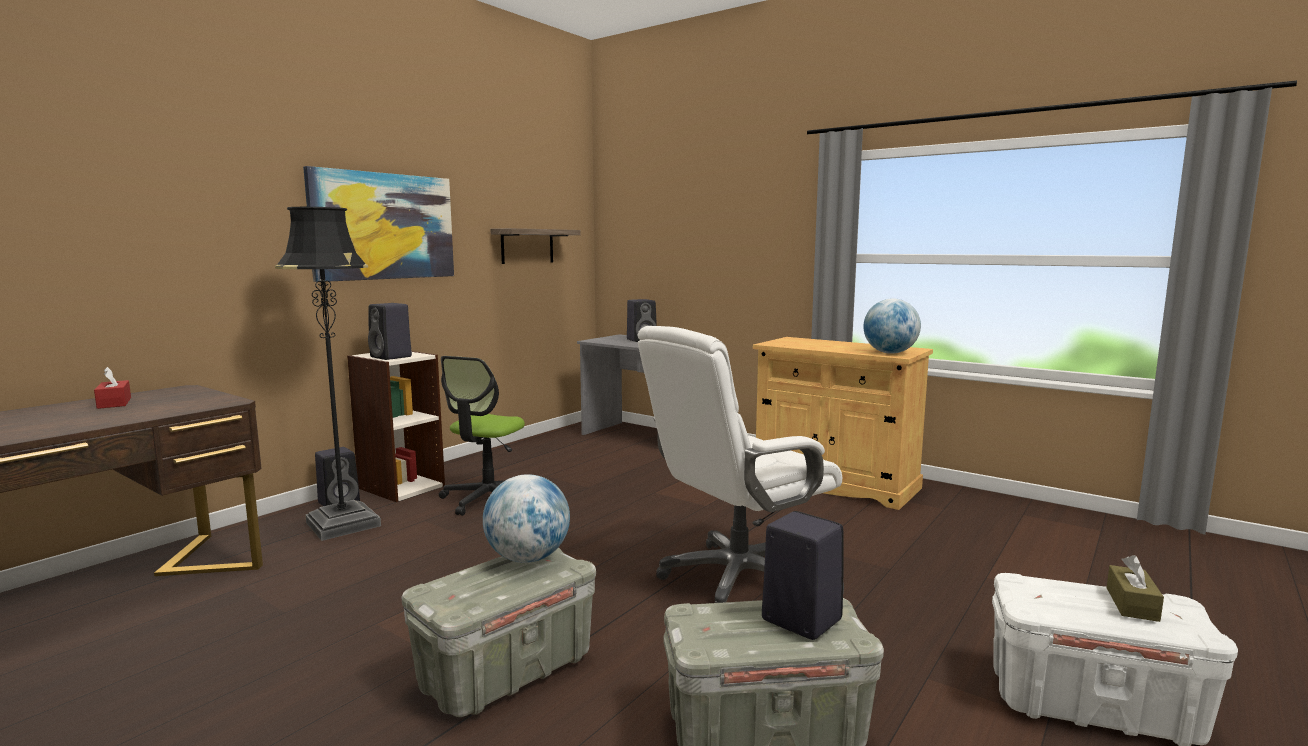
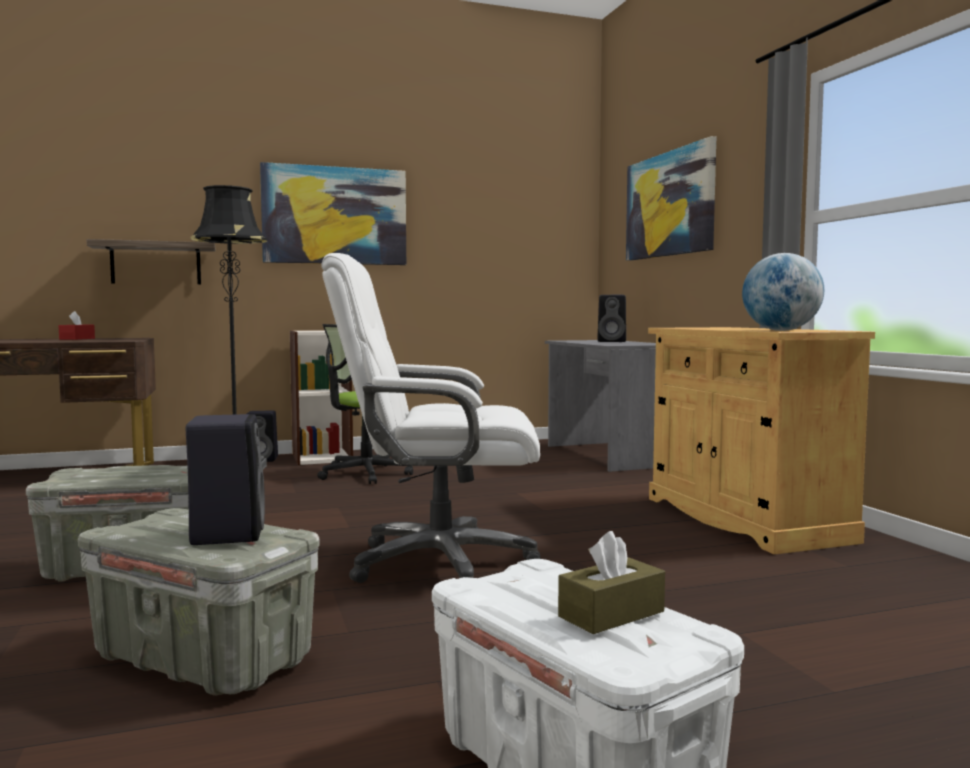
camera: 35 degrees right, 5 degrees down
black speaker [368,303,412,360] -> none
globe [483,474,570,563] -> none
shelf [490,228,581,264] -> shelf moved to [86,239,215,284]
none -> picture [626,136,716,261]

